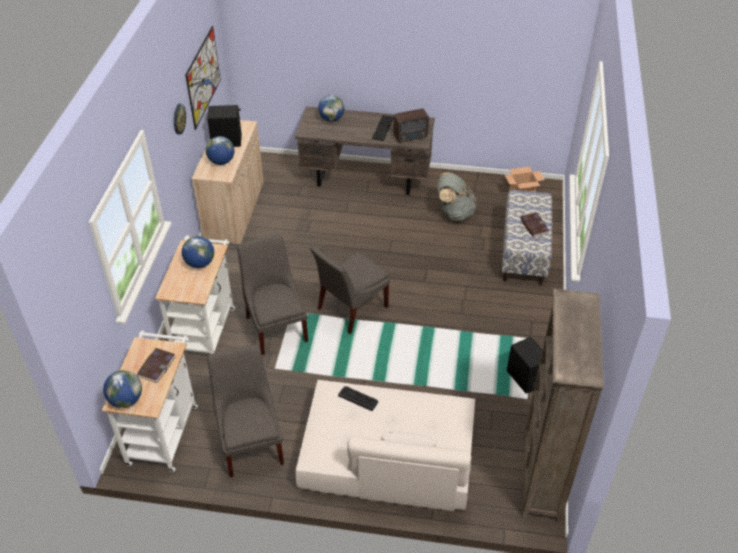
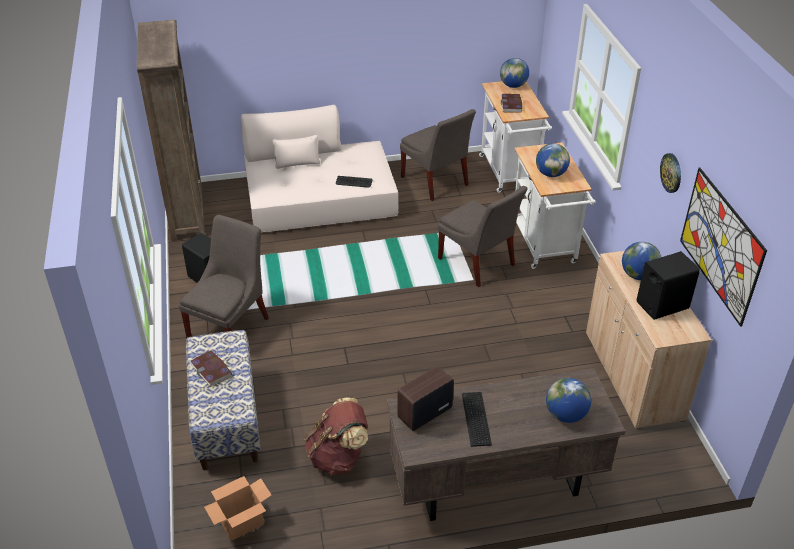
camera: 160 degrees right, 5 degrees down
grey chair [310,245,390,334] -> grey chair moved to [179,215,269,338]
grey backpack [438,172,477,221] -> brown backpack [305,398,368,476]

